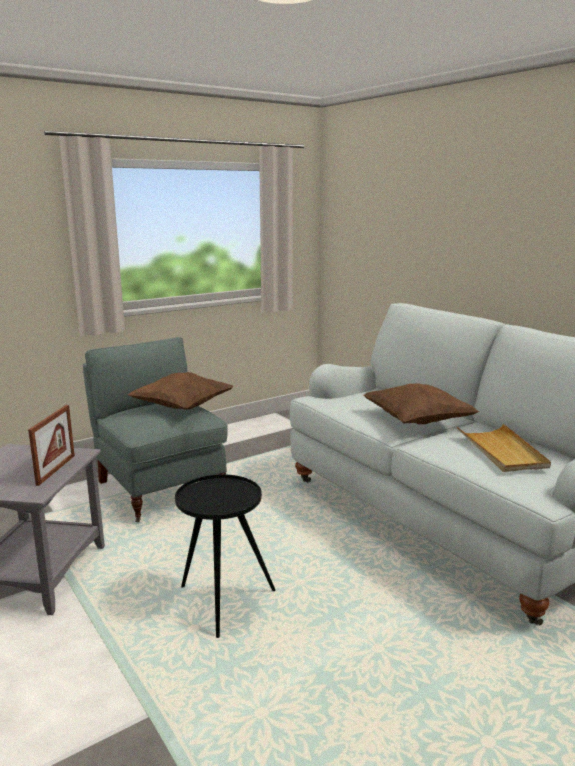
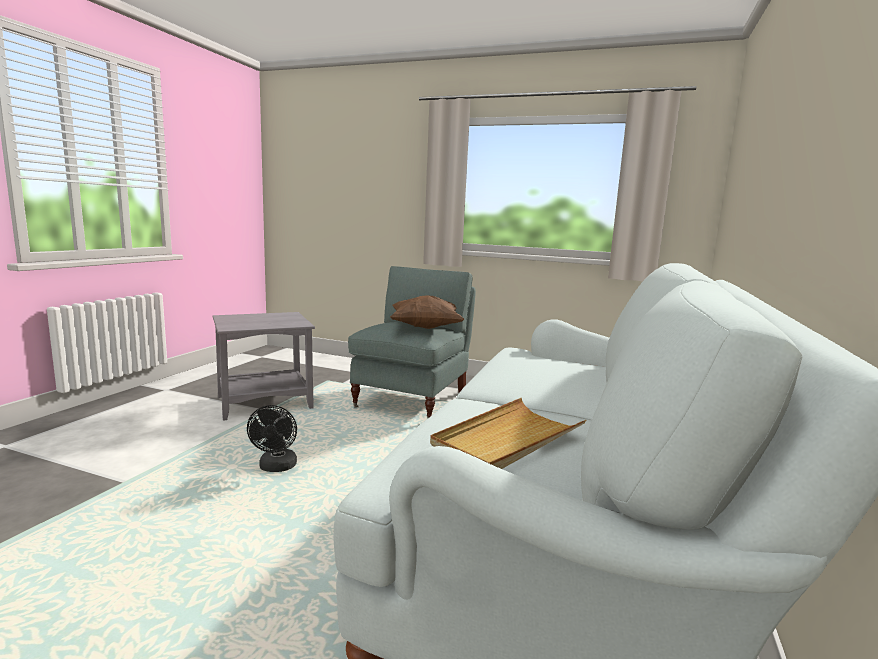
camera: 55 degrees right, 5 degrees down
picture frame [28,405,75,486] -> none
black side table [175,474,276,638] -> black fan [247,405,297,472]
brown pillow [363,383,479,424] -> none

